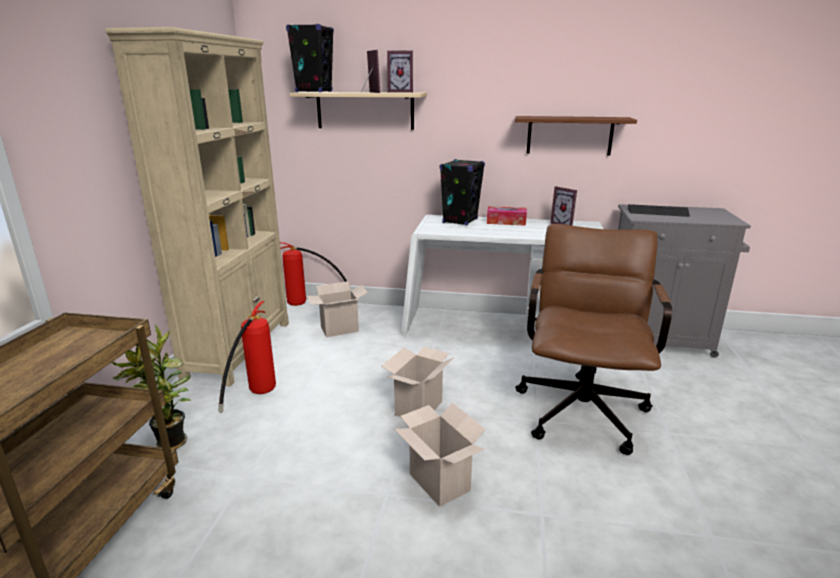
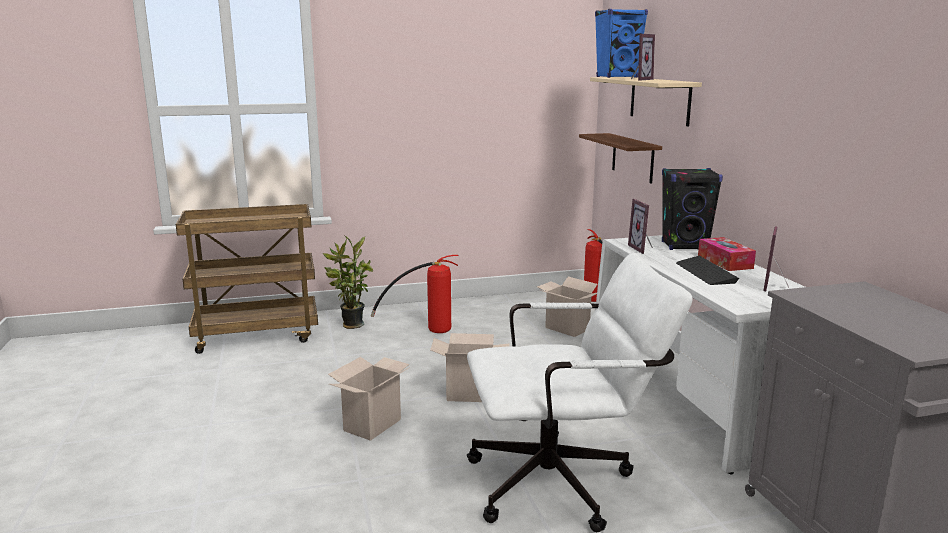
camera: 65 degrees right, 5 degrees down
beige bookcase [105,27,289,386] -> none
black speaker [286,24,334,92] -> blue speaker [595,9,648,78]
picture frame [387,50,413,93] -> picture frame moved to [628,199,653,254]
brown shelf [515,116,637,155] -> brown shelf moved to [579,133,662,183]
brown office chair [515,224,672,455] -> white office chair [467,253,693,532]
keyboard [628,204,690,217] -> keyboard moved to [676,256,740,285]

